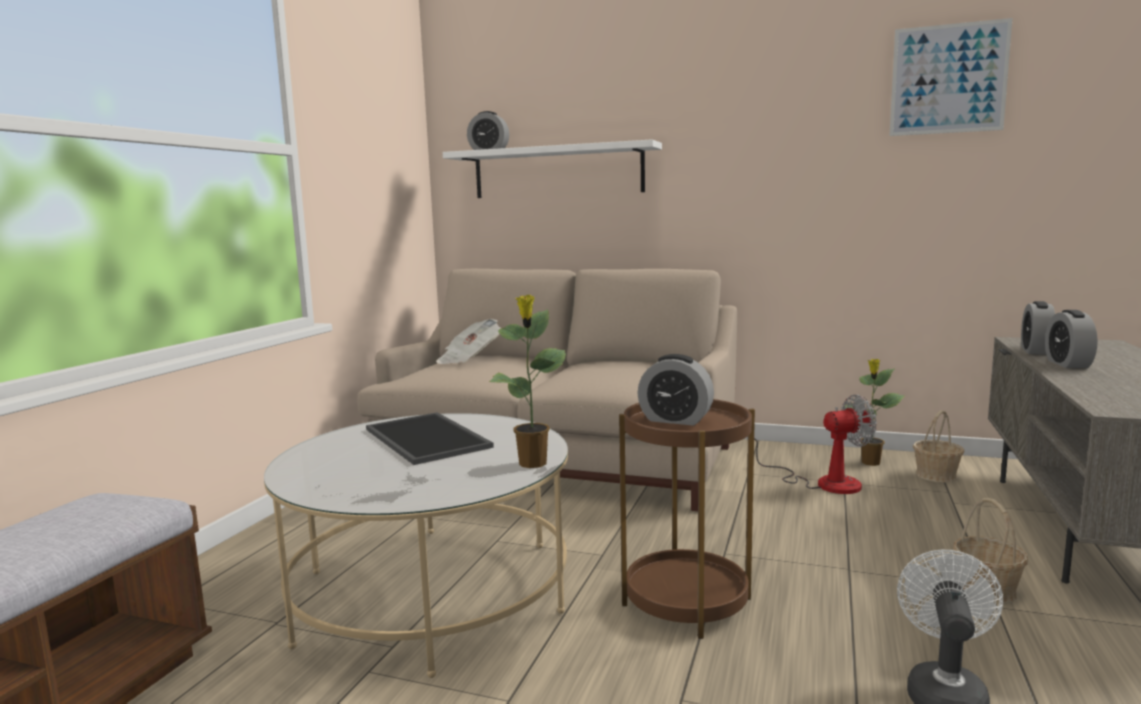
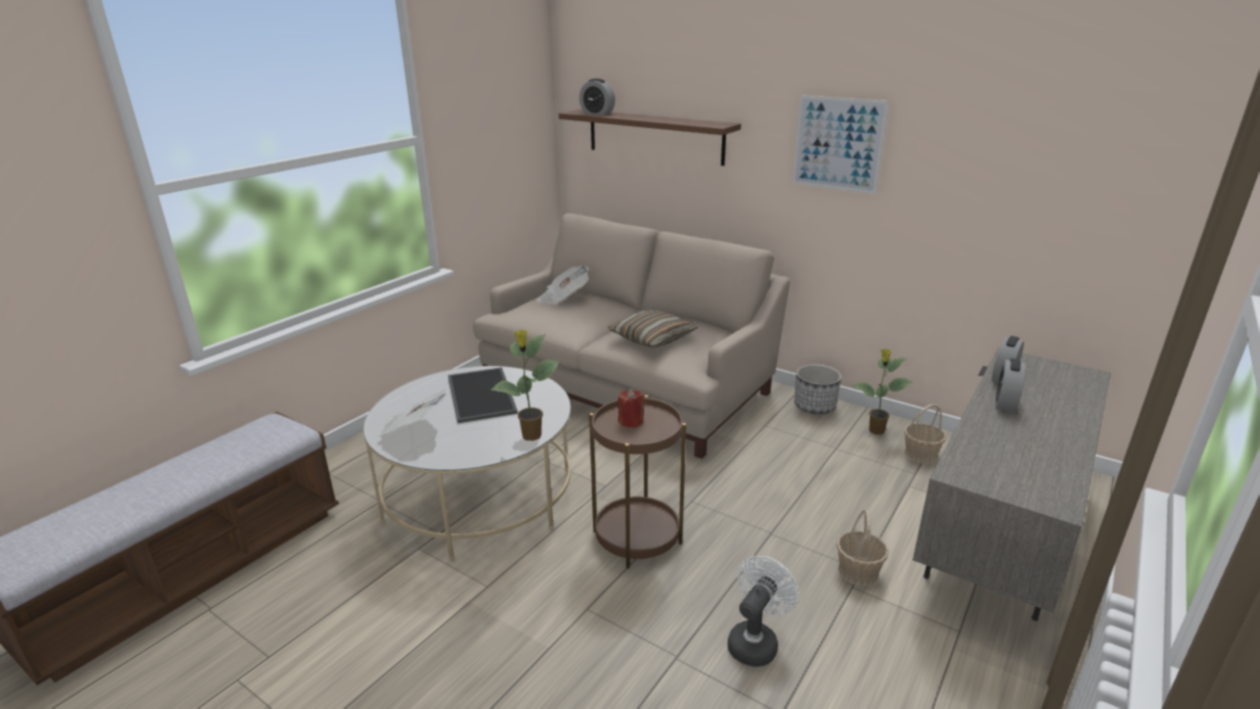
camera: 15 degrees right, 15 degrees up
white shelf [443,139,662,198] -> brown shelf [559,109,741,166]
alarm clock [637,354,714,426] -> red candle [618,389,645,428]
fan [754,394,877,494] -> none
picture [890,18,1012,136] -> picture moved to [792,95,889,194]
none -> newspaper [379,389,446,437]
none -> pillow [608,310,698,348]
none -> planter [794,364,841,414]

